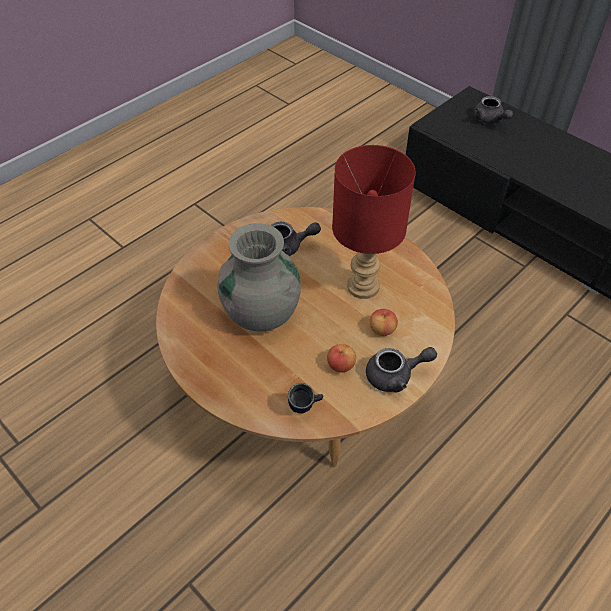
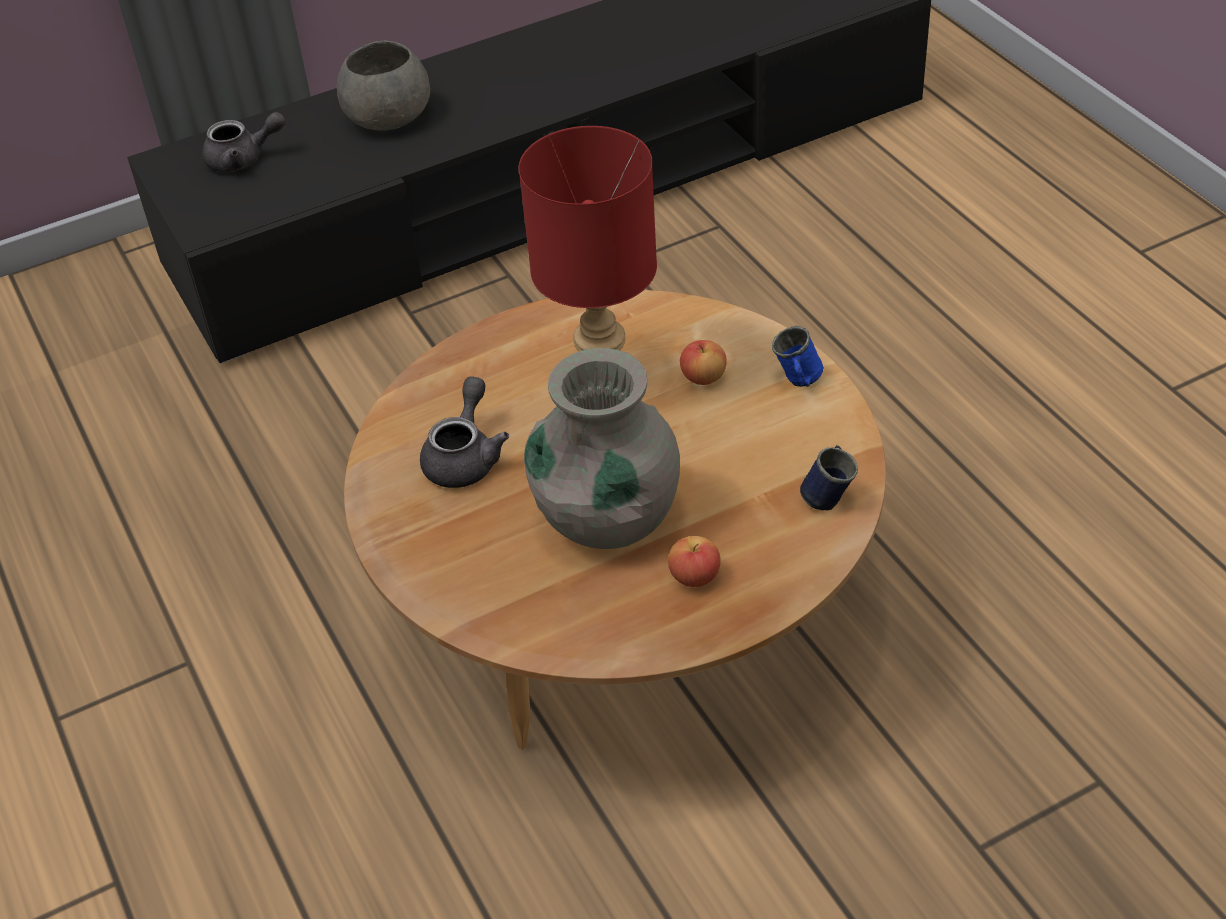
camera: 70 degrees left, 5 degrees down
apple [327,344,356,372] -> apple moved to [668,536,721,587]
grey teapot [366,347,437,392] -> blue mug [772,326,824,387]
none -> grey bowl [337,41,430,131]

